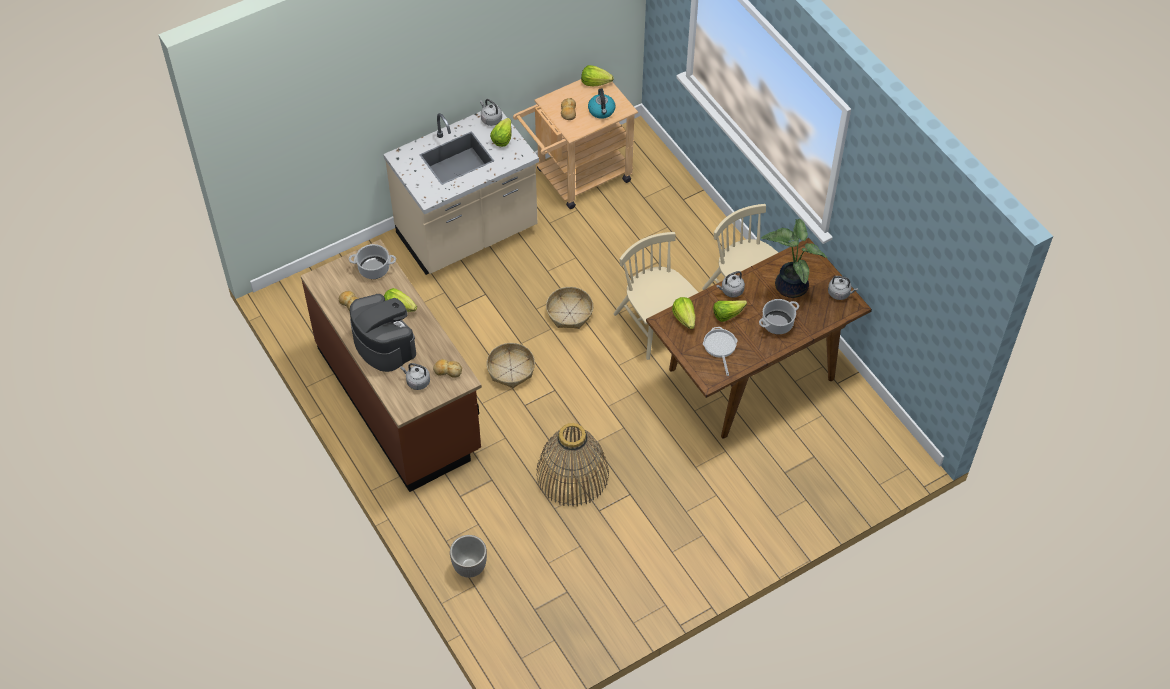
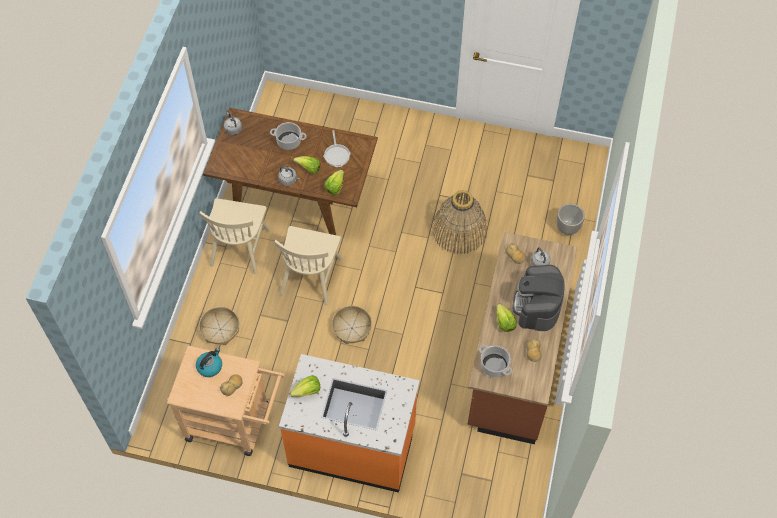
camera: 135 degrees left, 5 degrees up
beige counter [383,104,539,275] -> orange counter [279,354,420,493]
grey kettle [480,99,502,126] -> none
basket [486,343,535,388] -> basket moved to [199,307,239,345]
lettuce [581,65,613,86] -> none
frying pan [703,327,738,376] -> frying pan turned 45 degrees counterclockwise [323,130,351,167]
potted plant [761,219,828,298] -> none

